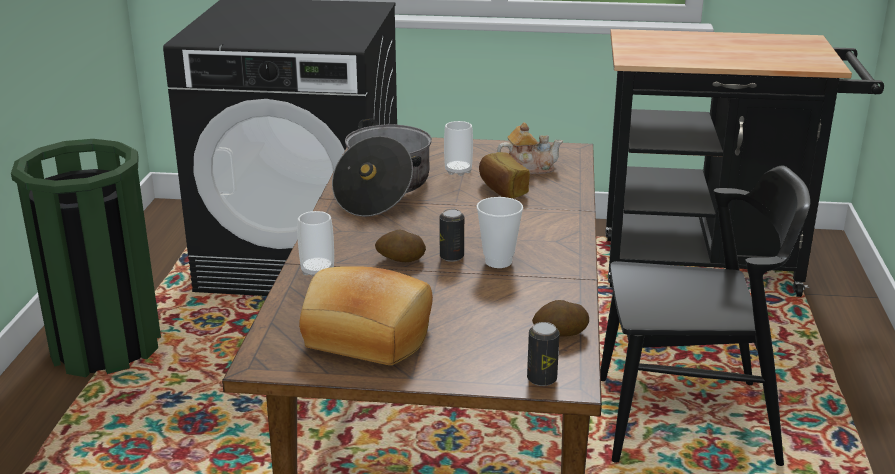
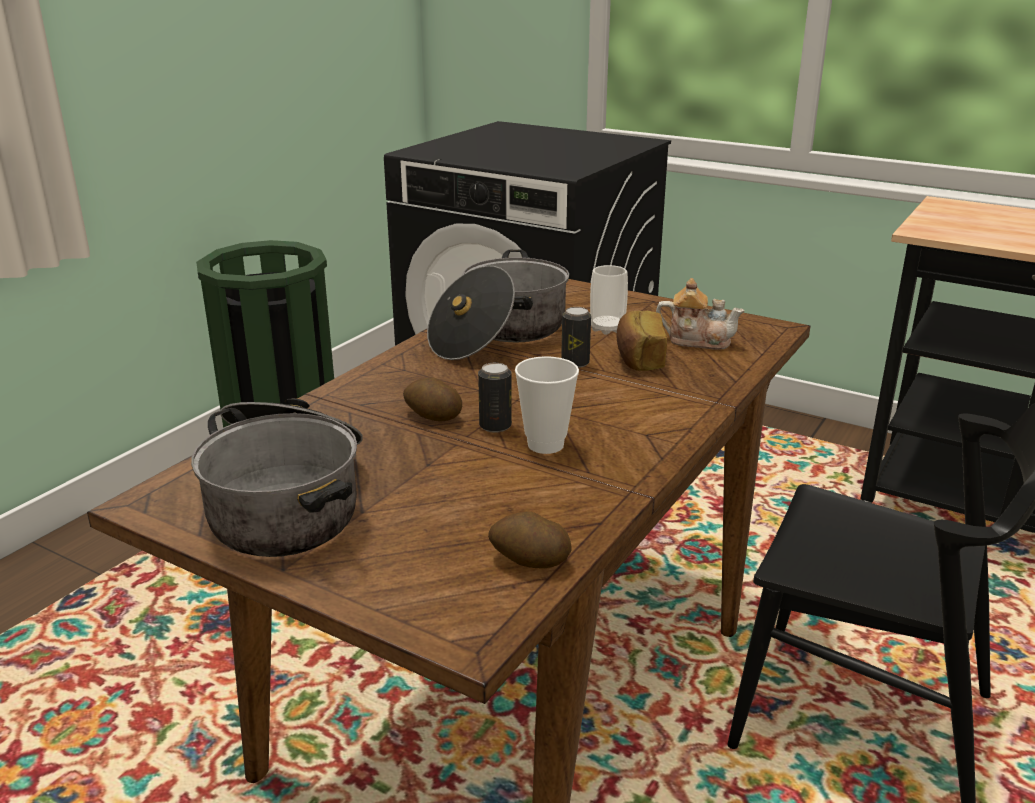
camera: 25 degrees right, 0 degrees up
cup [297,211,334,276] -> none
bread [299,266,433,365] -> cooking pot [191,398,363,557]
can [527,322,560,386] -> can moved to [561,307,591,368]

